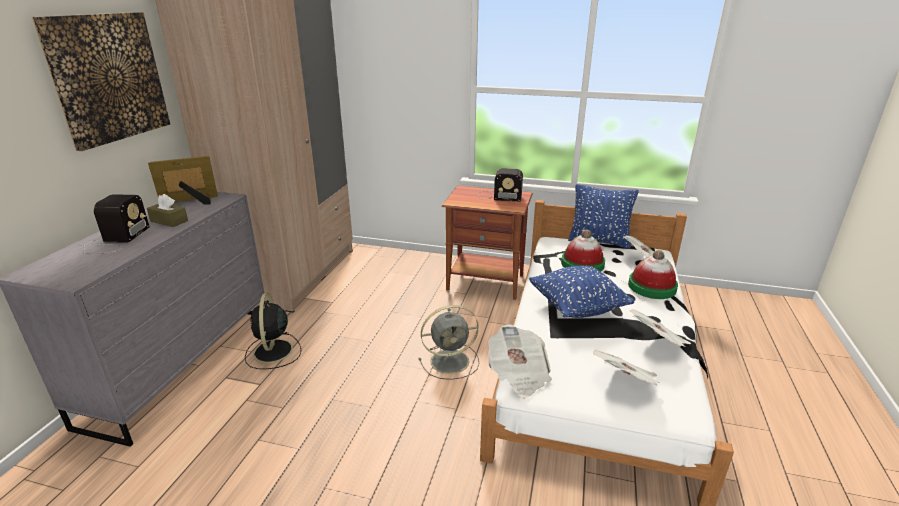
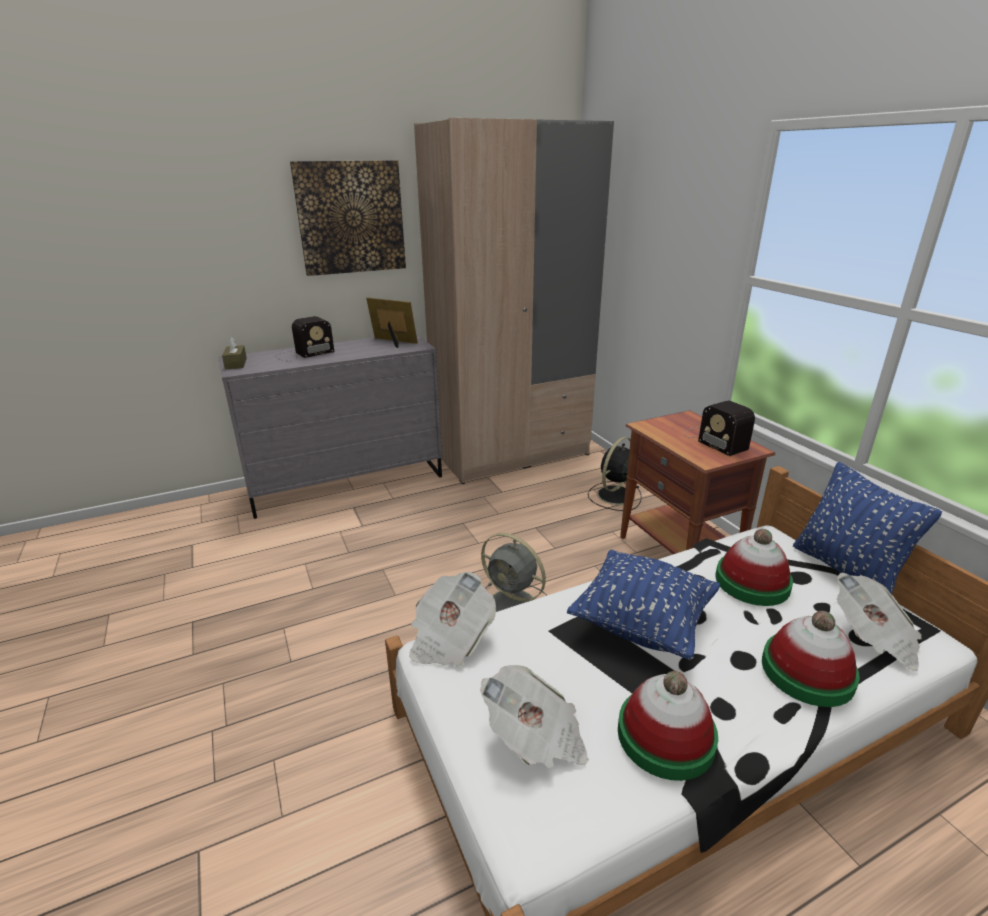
camera: 50 degrees right, 0 degrees up
brown tissue box [147,194,188,227] -> brown tissue box moved to [222,337,247,369]
black fan [245,293,301,369] -> black fan moved to [588,437,641,511]
newspaper [630,309,691,347] -> hat [618,671,718,781]

